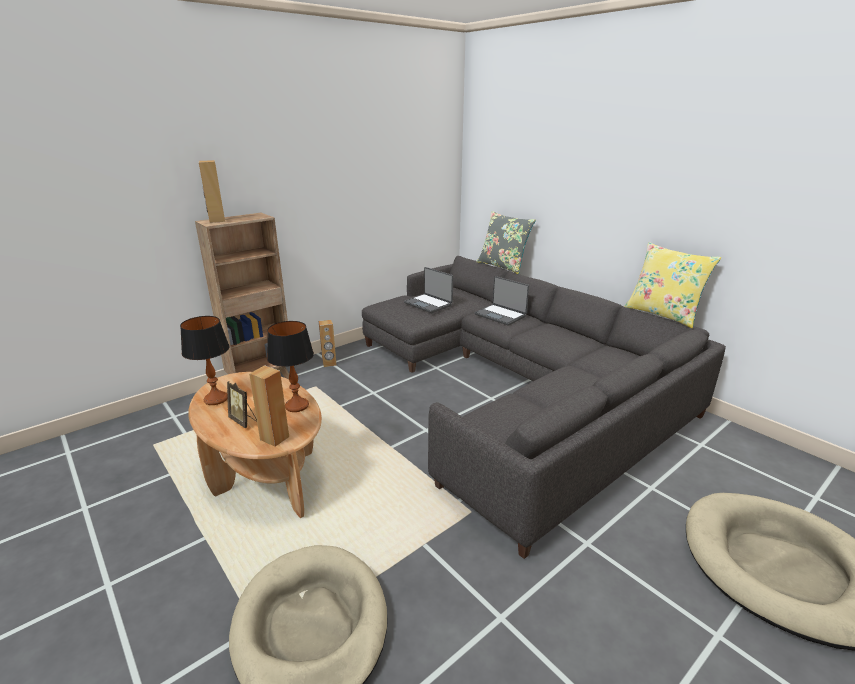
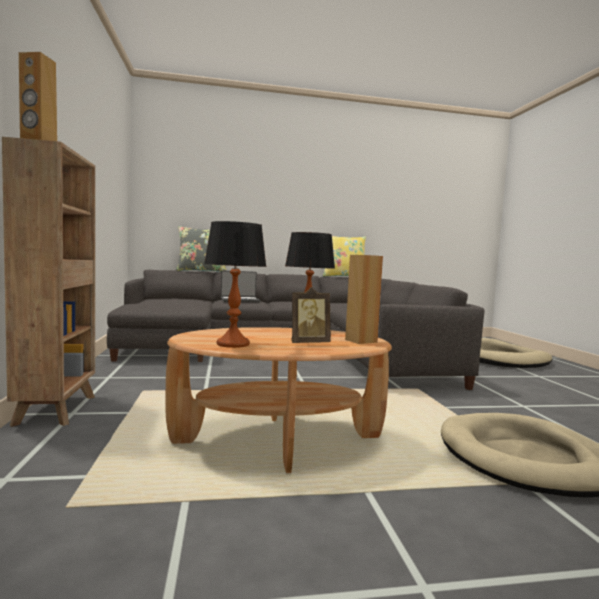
camera: 60 degrees left, 20 degrees down
brown speaker [319,320,337,367] -> none
laptop [404,267,453,313] -> none

